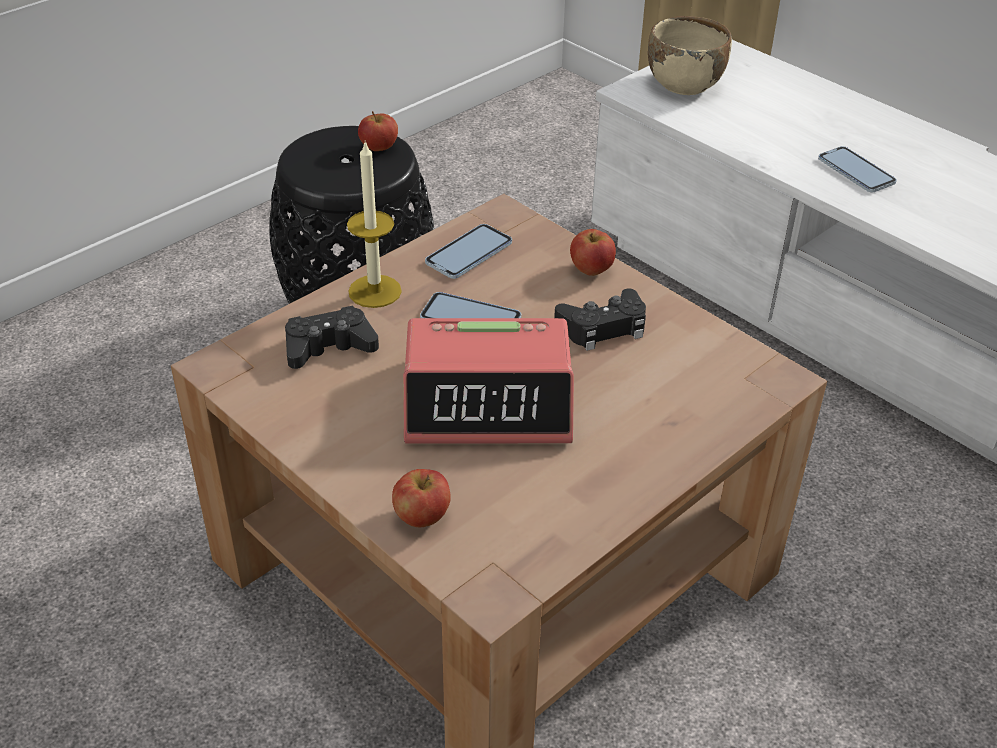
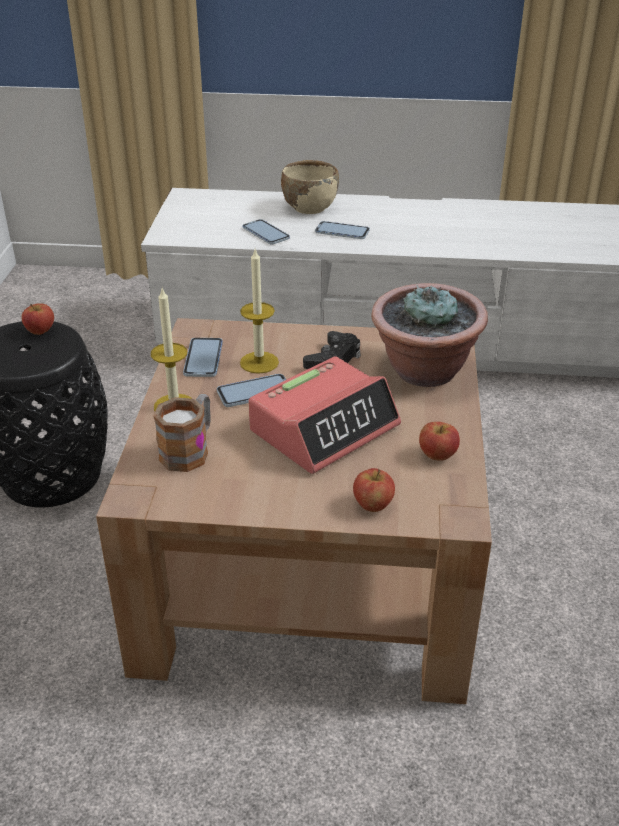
camera: 40 degrees left, 5 degrees down
black game controller [285,306,379,369] -> mug [153,394,211,472]
apple [570,229,616,276] -> apple moved to [419,422,460,461]
beige bowl [648,16,732,95] -> beige bowl moved to [281,160,339,214]
none -> candle [240,249,279,374]
none -> phone [242,219,290,244]
none -> potted plant [371,283,488,387]

